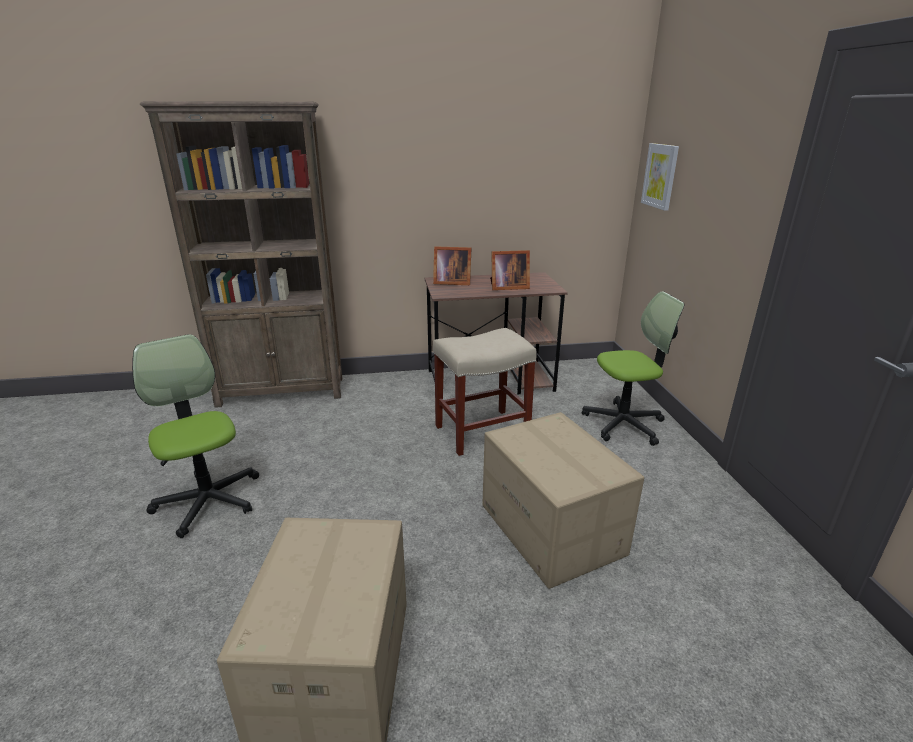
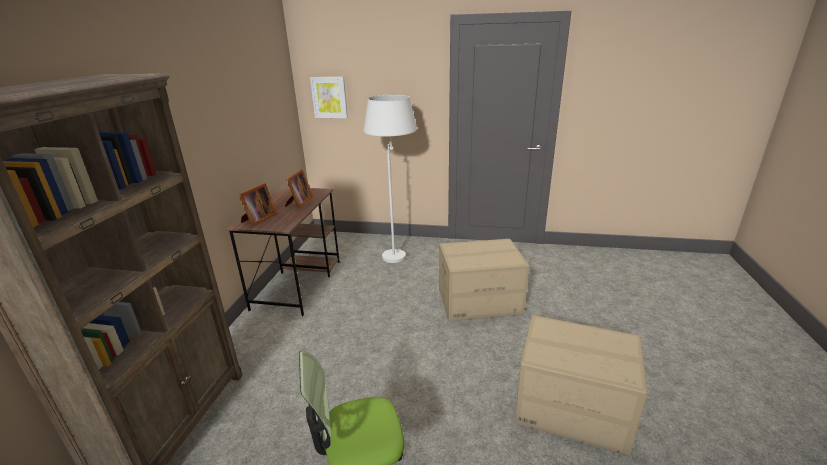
camera: 70 degrees left, 0 degrees up
beige stool [433,328,537,456] -> none
office chair [582,292,685,446] -> white floor lamp [363,95,417,263]

